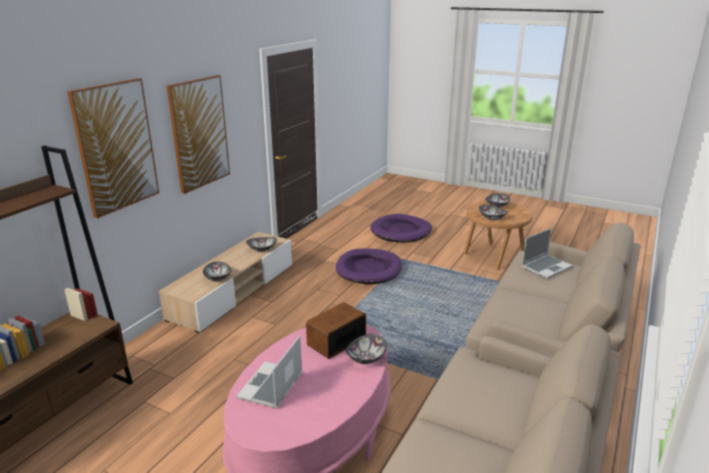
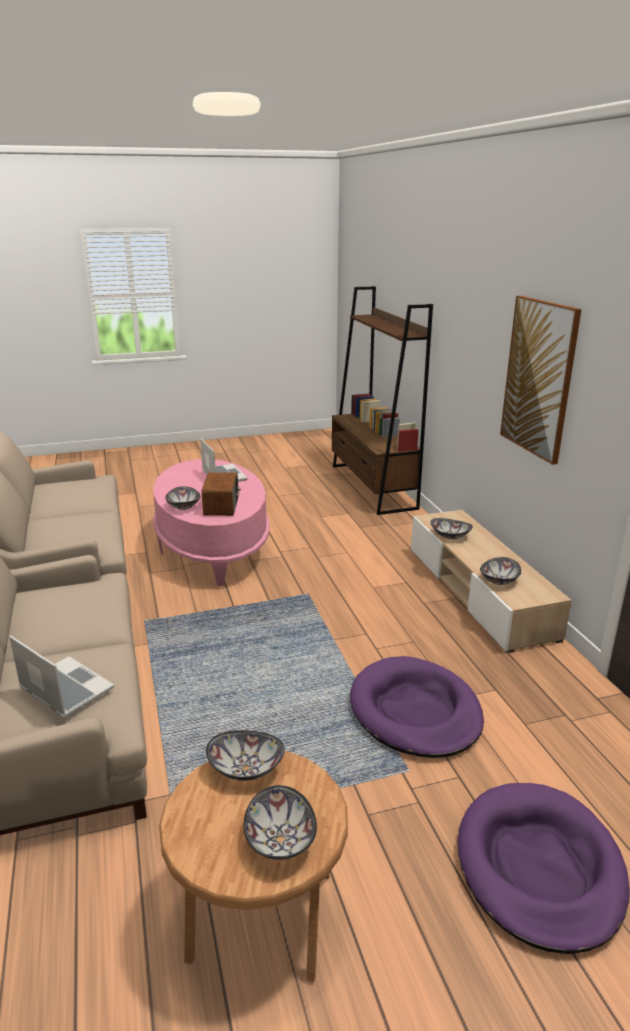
camera: 135 degrees right, 0 degrees up
picture [67,78,159,219] -> none
laptop [521,228,573,279] -> laptop turned 120 degrees clockwise [9,635,114,718]

